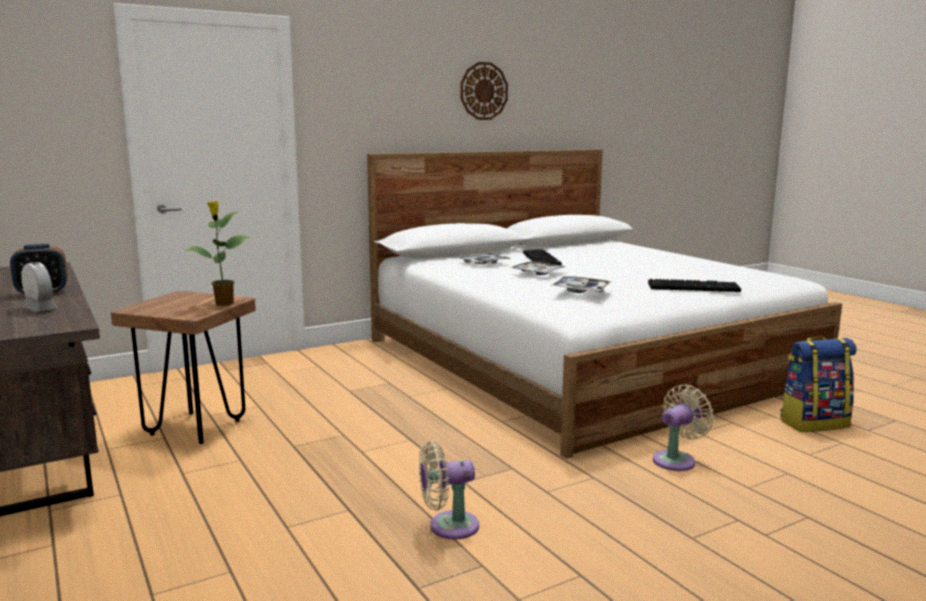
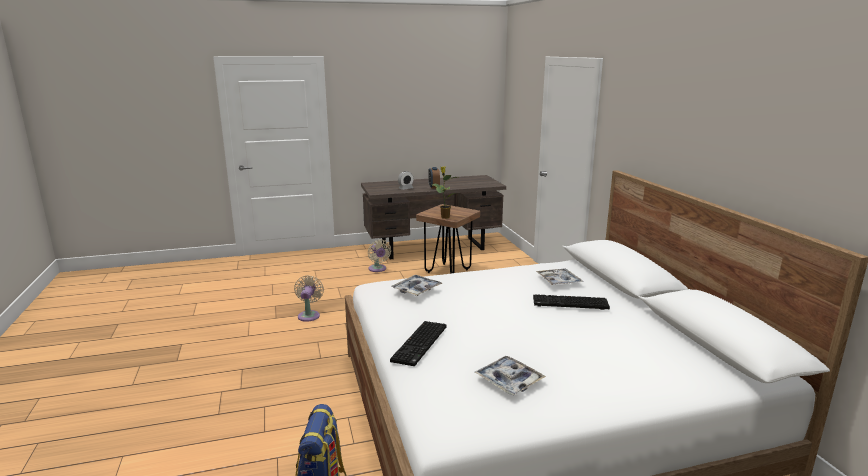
camera: 105 degrees right, 5 degrees up
wall clock [460,62,508,120] -> none
tray [510,261,566,275] -> tray moved to [474,356,546,395]
beige fan [653,384,714,471] -> beige fan moved to [368,239,391,272]

